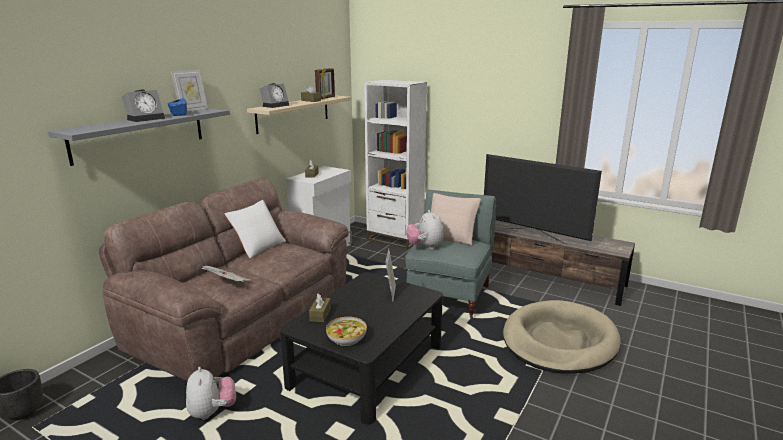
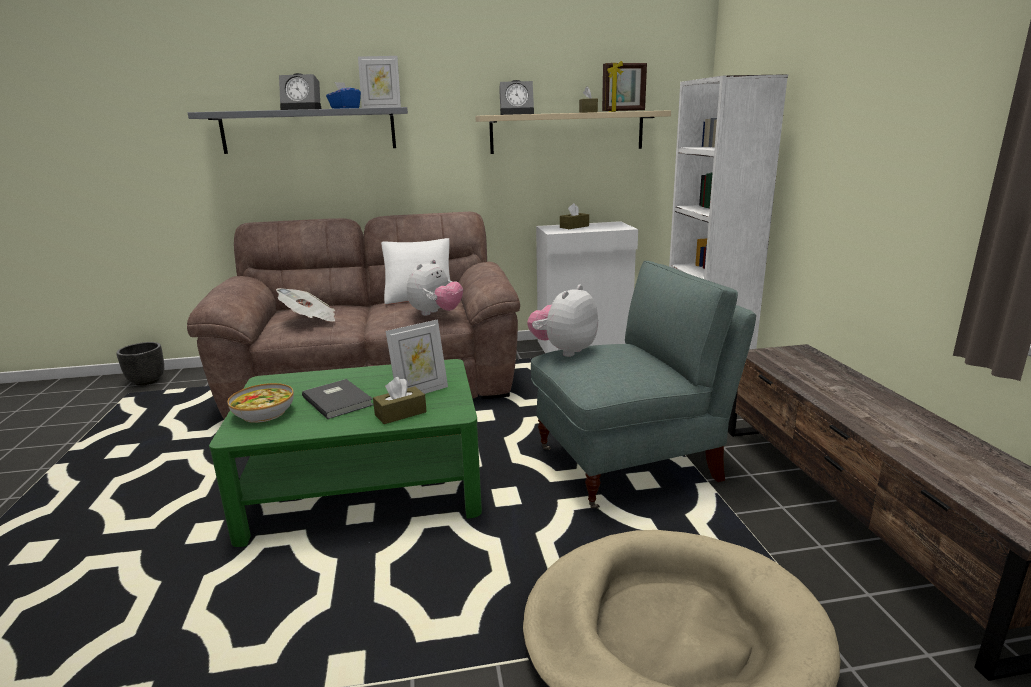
camera: 50 degrees right, 0 degrees up
plush toy [186,367,236,420] -> plush toy moved to [407,260,463,316]
black coffee table [280,272,443,425] -> green coffee table [209,359,482,547]
brown tissue box [309,293,331,322] -> brown tissue box moved to [373,377,427,424]
beige pillow [431,193,481,245] -> none
television [484,154,602,245] -> none
none -> grey book [302,379,374,419]

